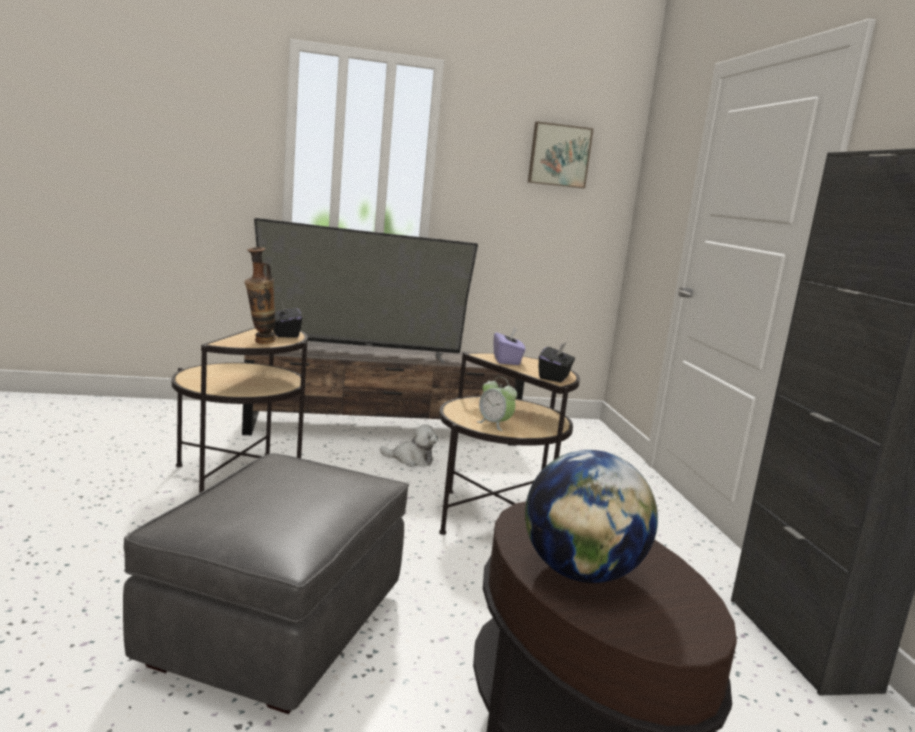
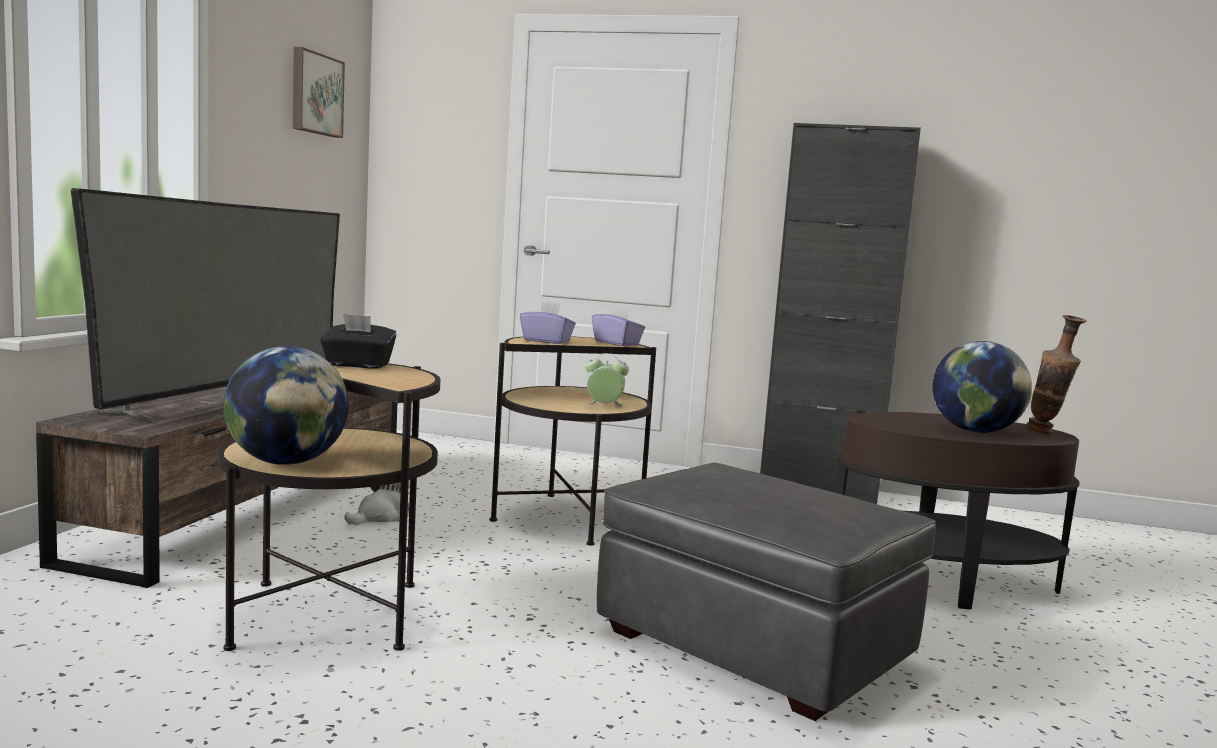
camera: 65 degrees left, 5 degrees down
vase [245,247,276,344] -> vase moved to [1026,315,1087,435]
alarm clock [477,377,517,431] -> alarm clock turned 150 degrees counterclockwise [585,353,629,406]
black tissue box [539,342,575,382] -> purple tissue box [592,305,645,346]
none -> globe [223,346,349,465]

